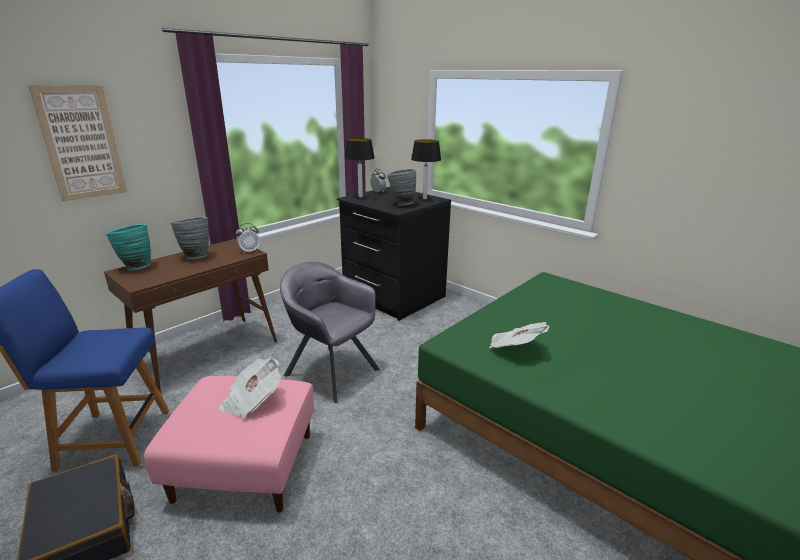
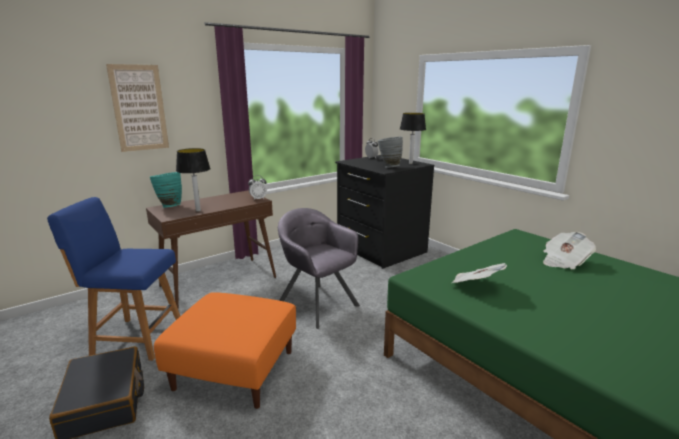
camera: 10 degrees right, 5 degrees down
pink ottoman [144,376,314,512] -> orange ottoman [154,292,296,409]
grey vase [170,217,209,259] -> none
newspaper [219,358,281,418] -> newspaper moved to [543,232,596,269]
table lamp [345,138,375,198] -> table lamp moved to [176,148,211,212]

